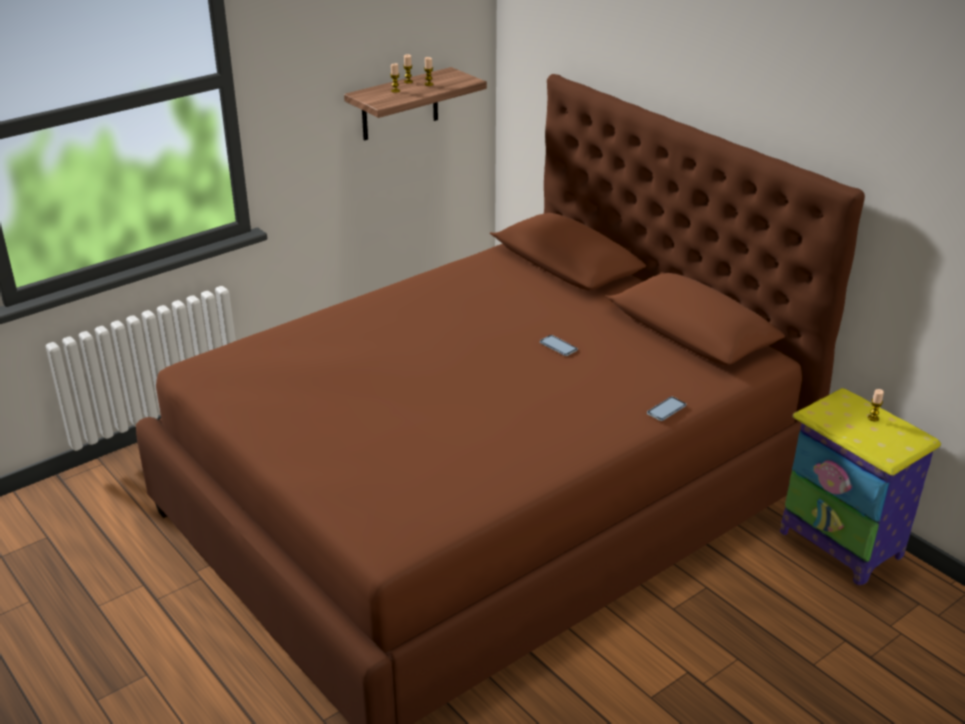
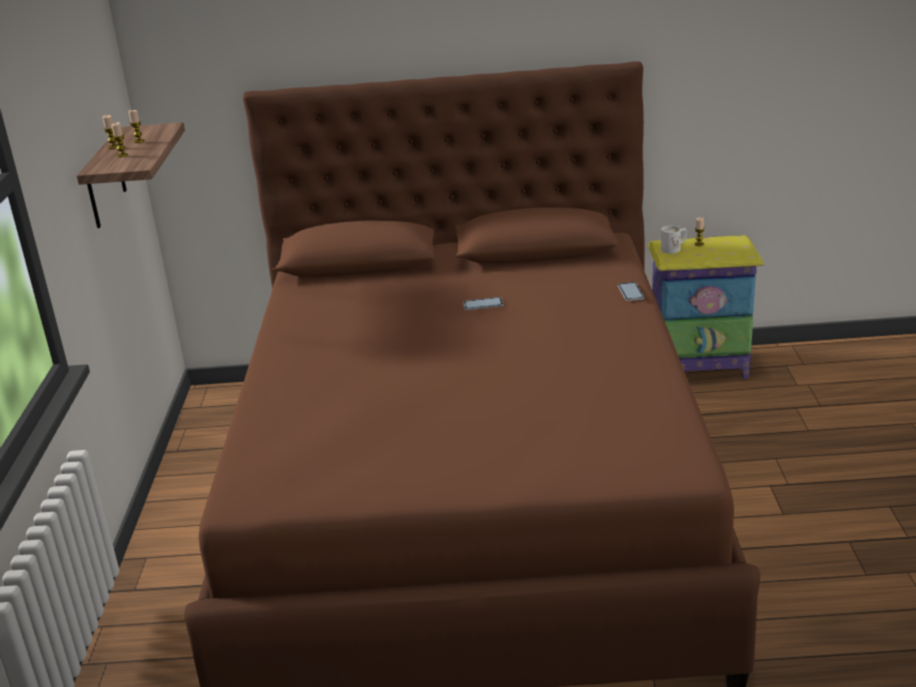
camera: 50 degrees left, 5 degrees down
none -> white mug [661,225,687,254]

